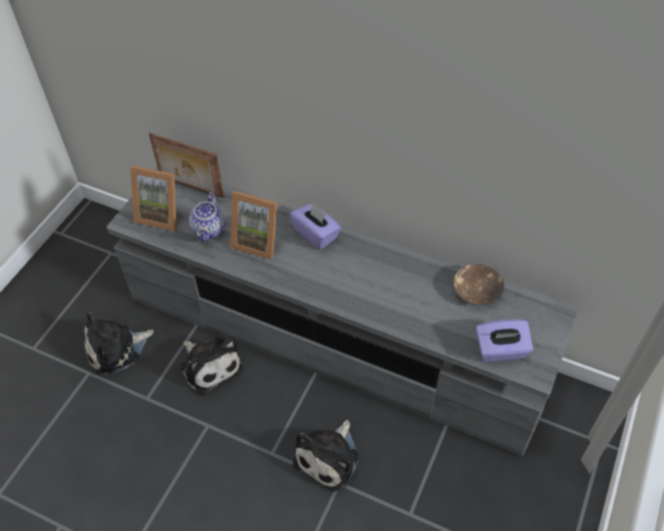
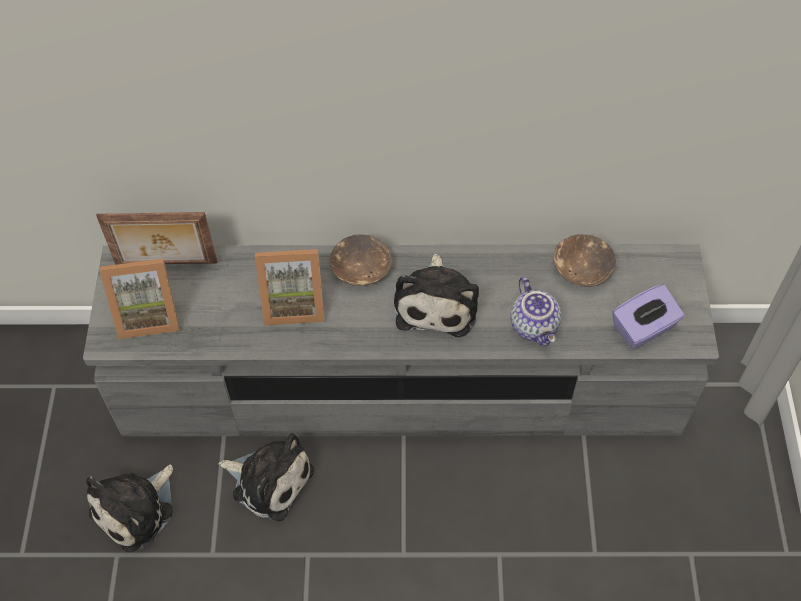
camera: 25 degrees left, 5 degrees up
teapot [189,192,226,242] -> teapot moved to [510,277,561,346]
purple tissue box [290,203,341,250] -> brown bowl [330,234,392,286]
plush toy [293,420,360,491] -> plush toy moved to [394,254,479,337]

